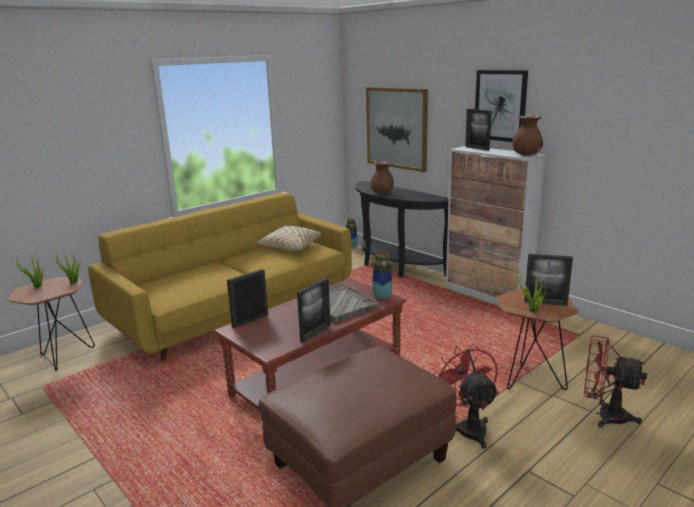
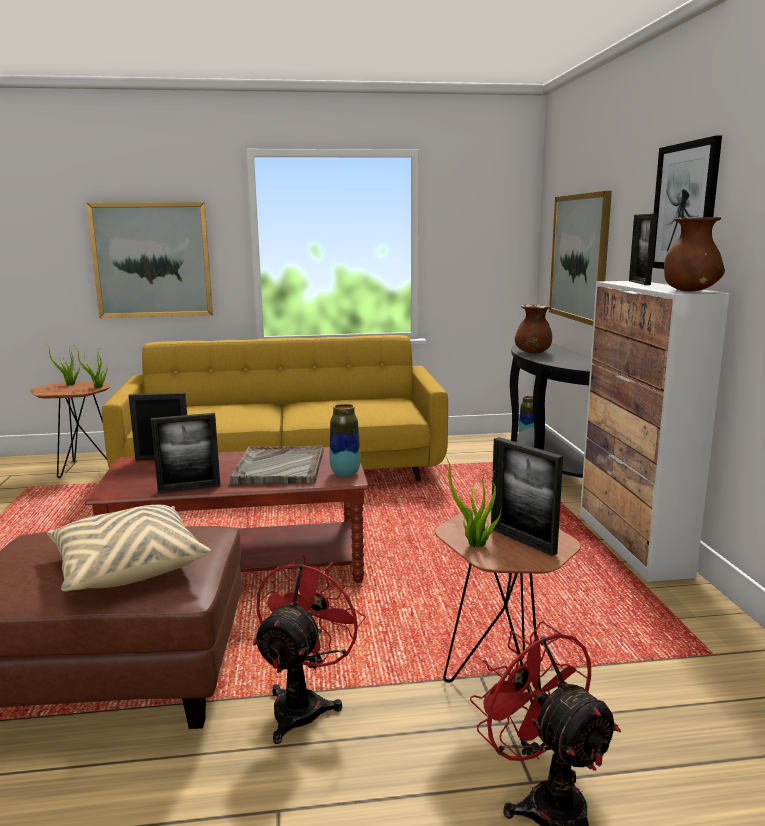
camera: 35 degrees right, 5 degrees down
beige pillow [256,226,322,251] -> beige pillow moved to [47,505,211,591]
none -> picture [86,202,213,318]

